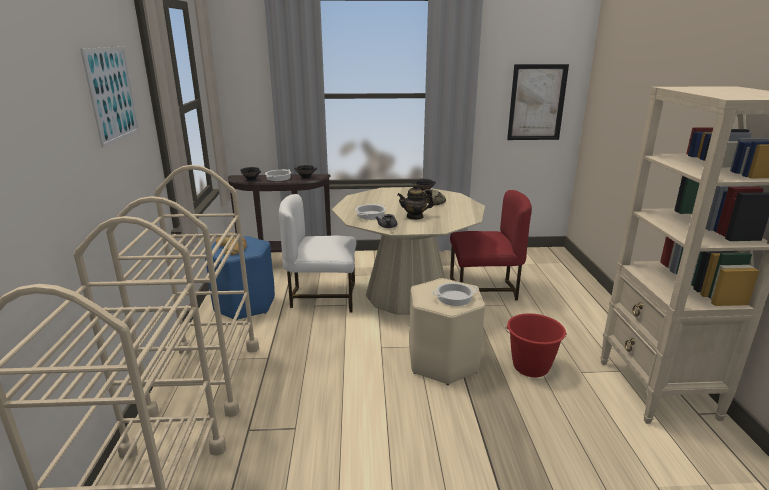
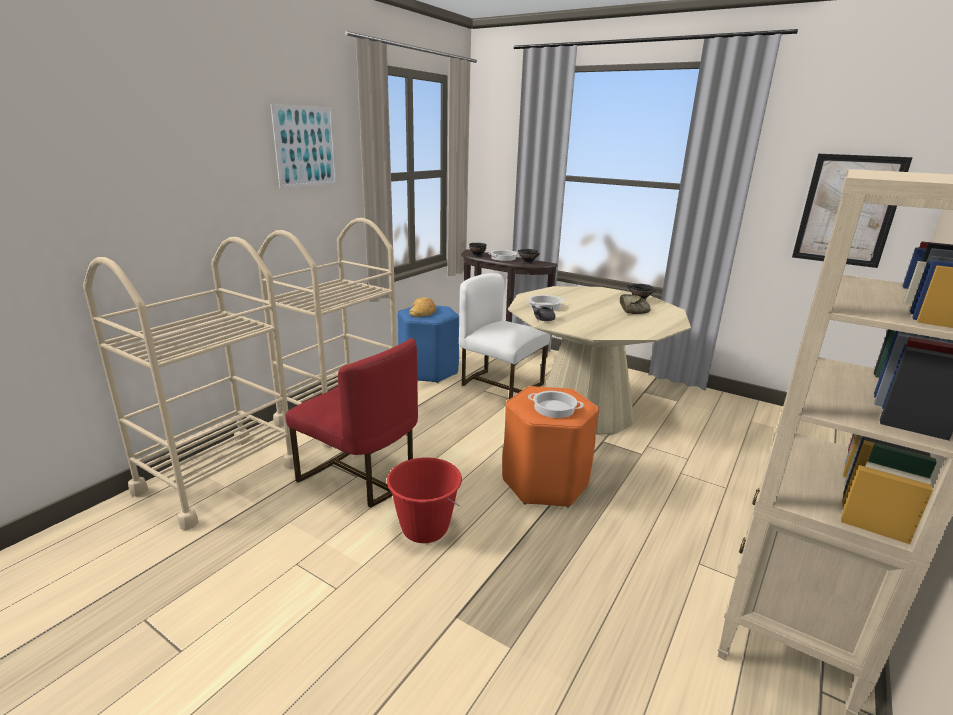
camera: 35 degrees right, 0 degrees up
teapot [397,184,434,220] -> none
beige stool [409,278,485,385] -> orange stool [502,386,599,508]
red chair [450,190,532,300] -> red chair moved to [286,338,418,508]
red bucket [505,313,567,377] -> red bucket moved to [387,457,462,543]

